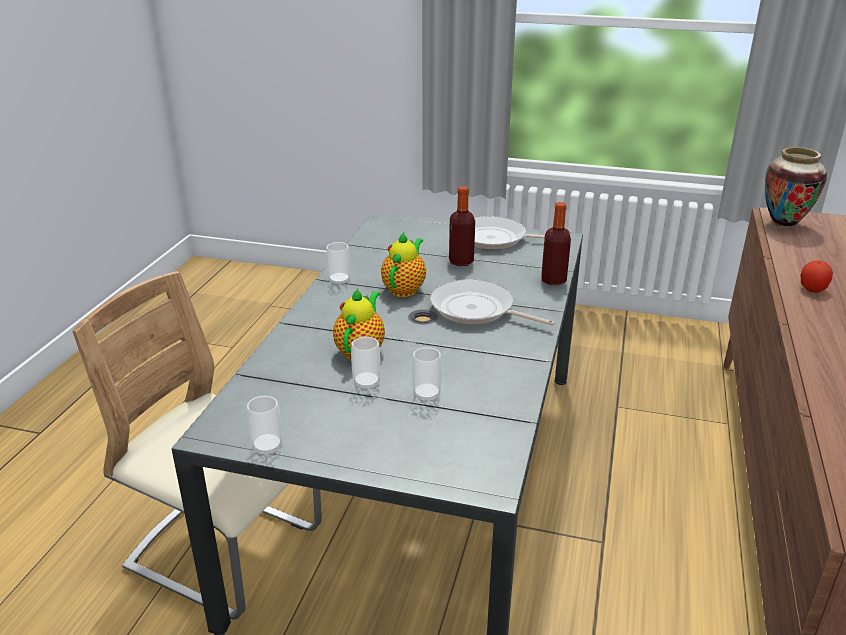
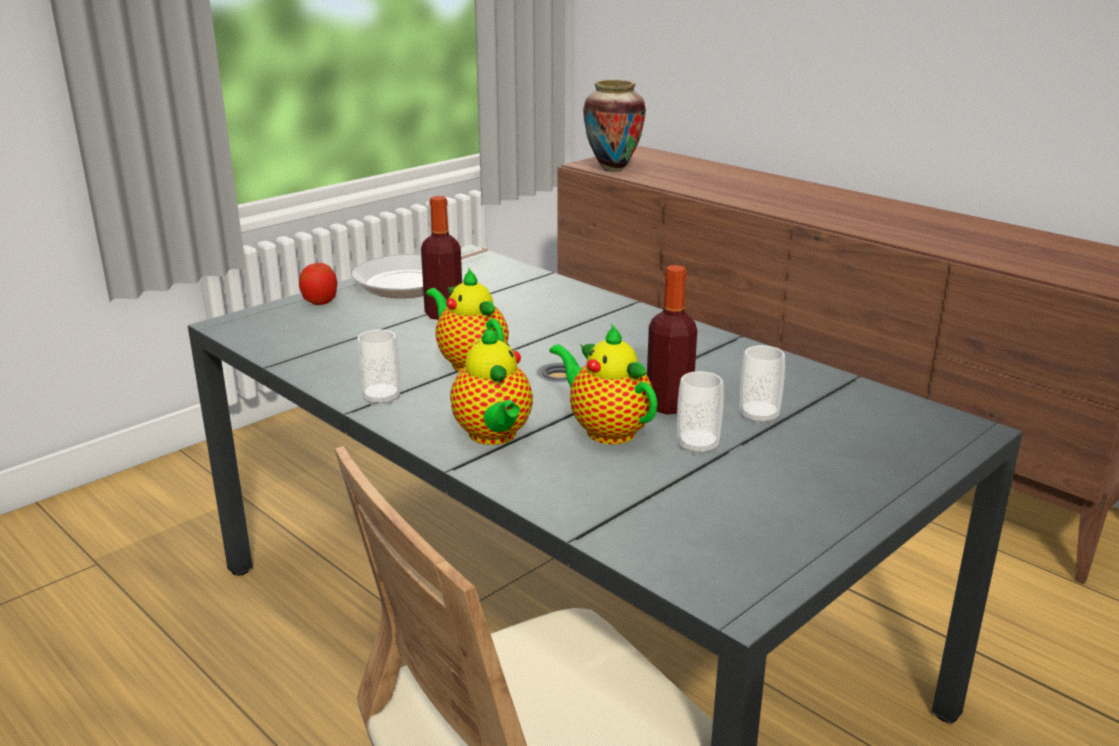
camera: 60 degrees left, 5 degrees down
cup [247,396,282,456] -> none
frying pan [430,279,555,326] -> none
bottle [541,202,571,285] -> bottle moved to [647,265,697,414]
apple [801,261,833,293] -> apple moved to [299,262,338,305]
none -> teapot [450,326,533,445]

